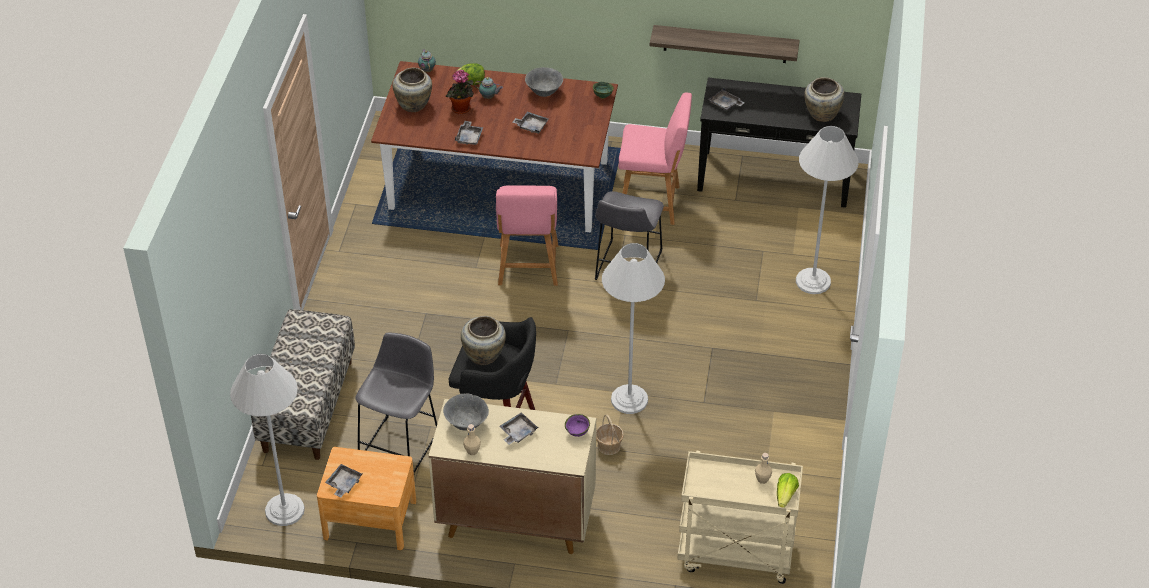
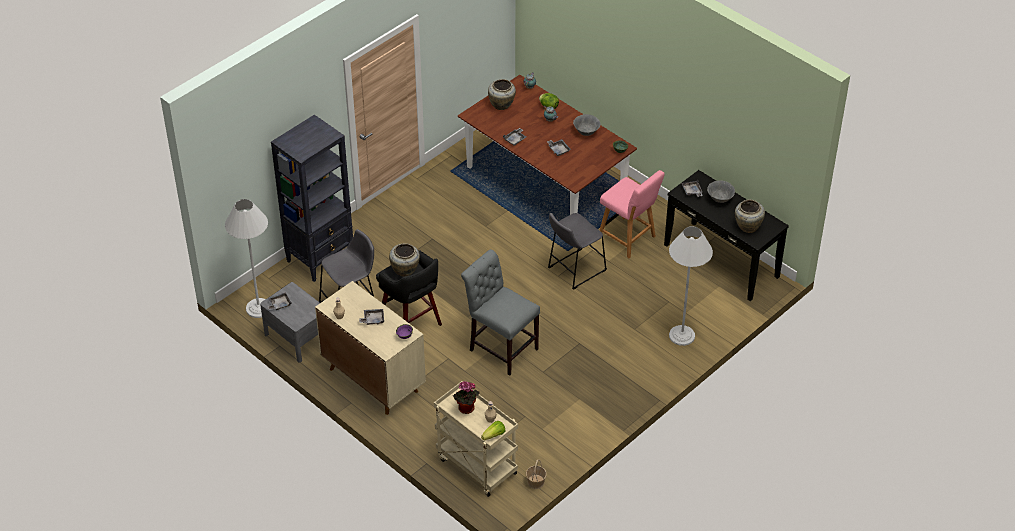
camera: 35 degrees right, 0 degrees up
bench [251,309,355,460] -> black bookcase [271,115,353,282]
brown nightstand [317,447,416,550] -> grey nightstand [260,282,320,363]
grey bowl [443,393,489,431] -> grey bowl moved to [707,180,735,203]
potted plant [446,70,474,114] -> potted plant moved to [453,381,479,414]
pink chair [496,185,558,286] -> none
basket [596,414,624,455] -> basket moved to [526,459,547,489]
white floor lamp [602,243,665,414] -> grey chair [461,249,540,376]
shelf [650,25,800,63] -> none

